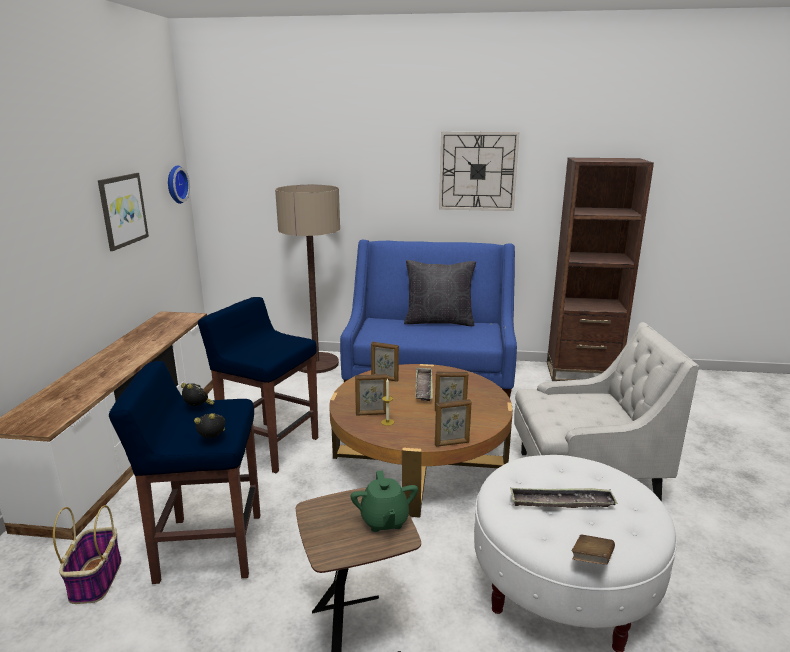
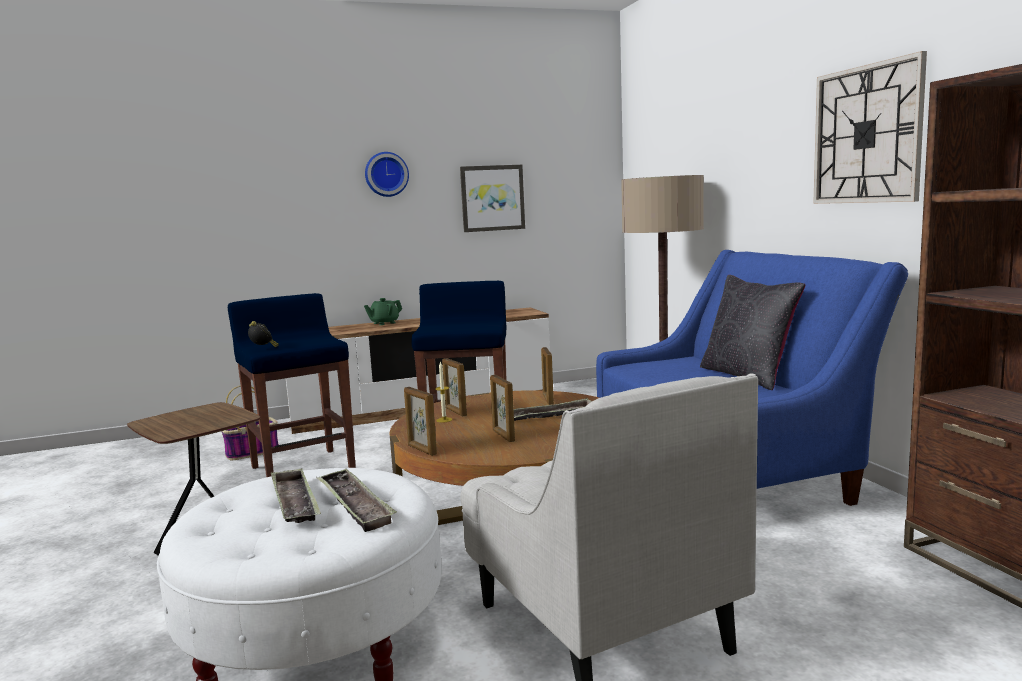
camera: 65 degrees right, 10 degrees down
wall clock [168,165,190,204] -> wall clock moved to [365,152,409,197]
alarm clock [181,383,215,406] -> none
green teapot [350,470,418,532] -> green teapot moved to [364,298,402,325]
brown book [572,534,615,565] -> none
none -> tray [316,469,397,532]

